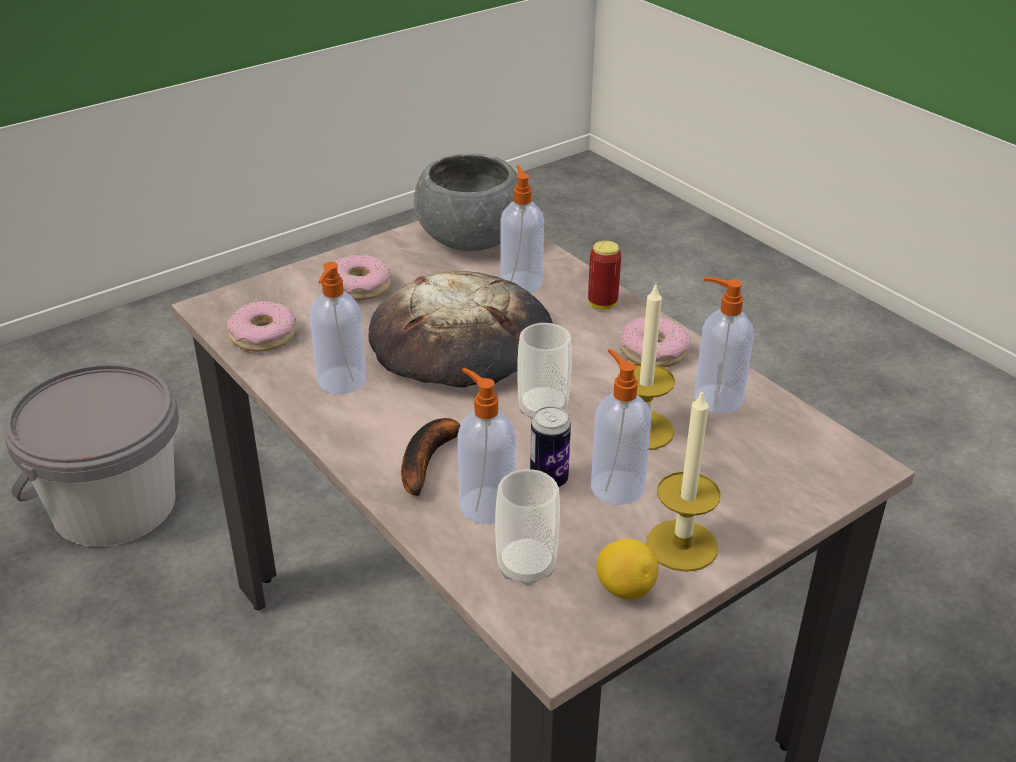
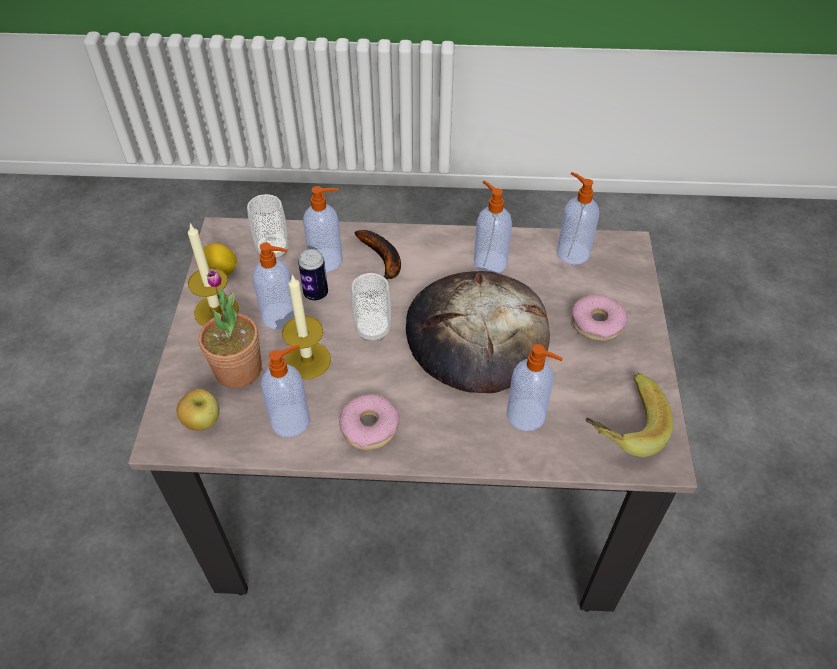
camera: 130 degrees right, 15 degrees up
grey bucket [3,363,179,547] -> none
donut [227,301,296,352] -> soap dispenser [557,172,599,265]
grey bowl [414,154,518,251] -> banana [585,373,673,457]
can [588,240,621,310] -> none
none -> apple [176,389,219,431]
none -> potted plant [199,269,262,388]

